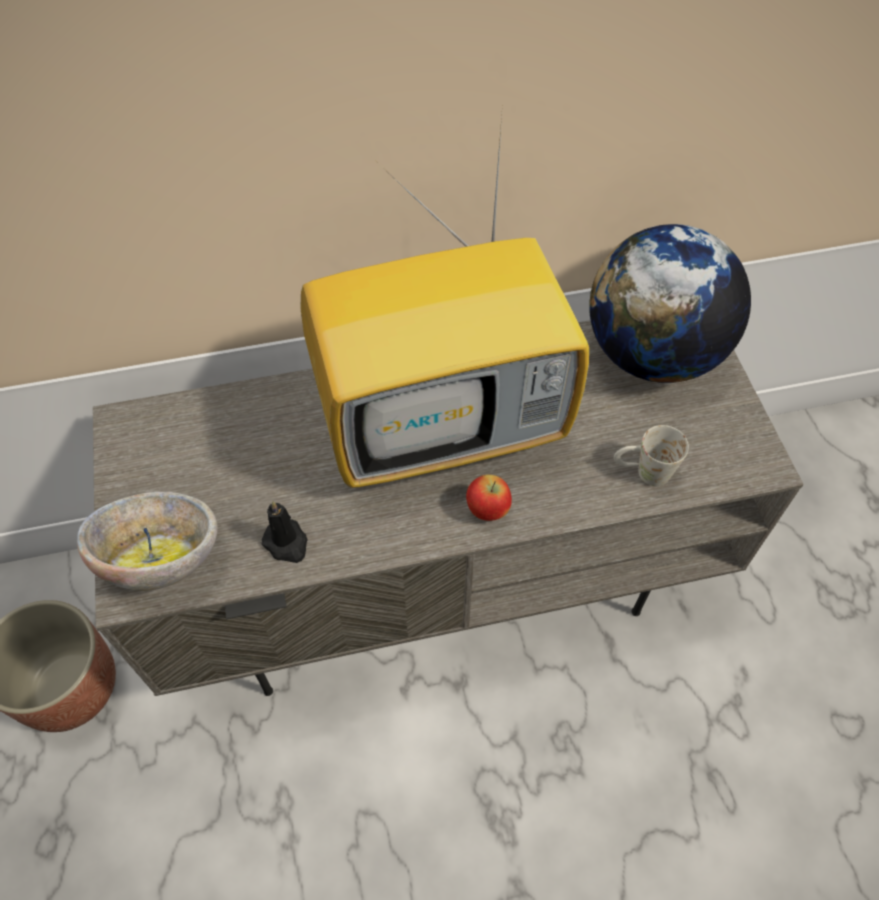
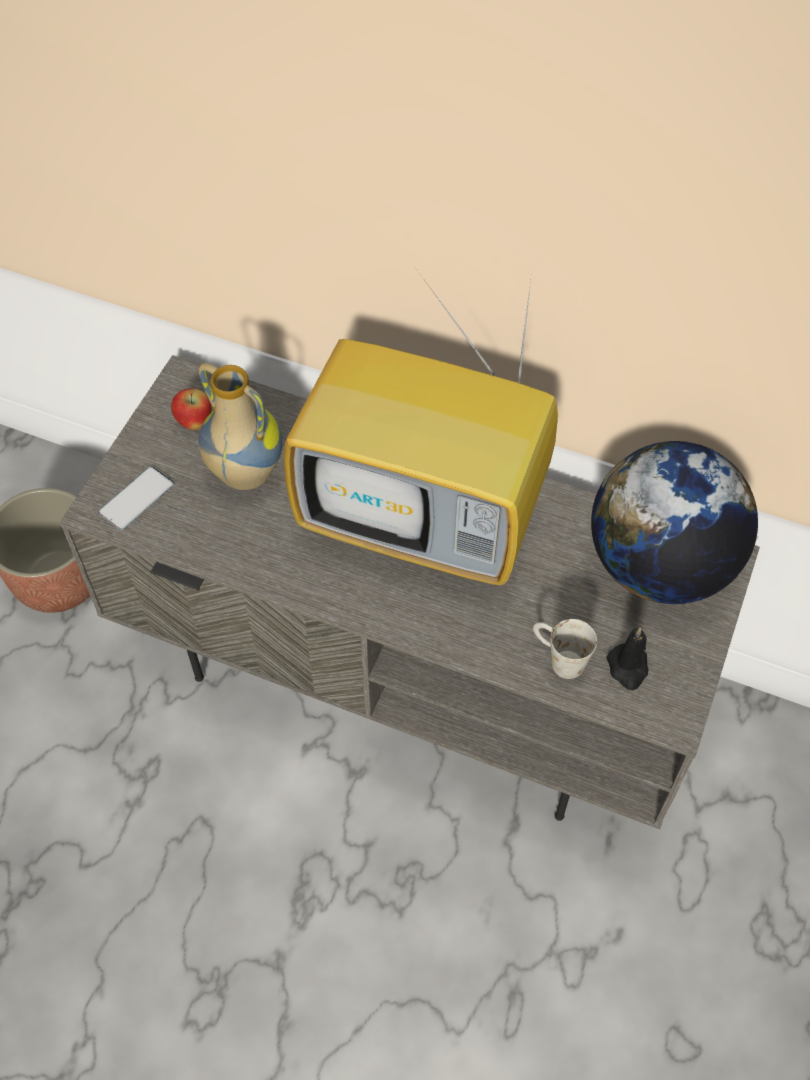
camera: 35 degrees right, 0 degrees up
bowl [77,492,218,591] -> phone [99,466,174,530]
black candle [262,501,308,563] -> black candle moved to [606,627,649,690]
apple [466,475,512,521] -> apple moved to [171,388,212,430]
none -> vase [199,363,282,490]

